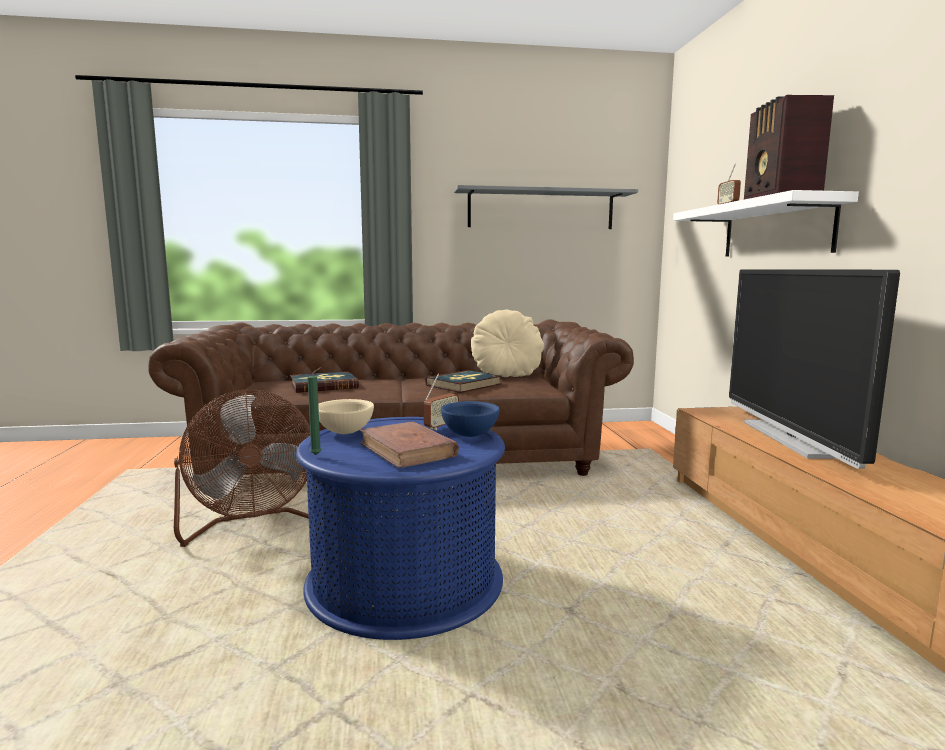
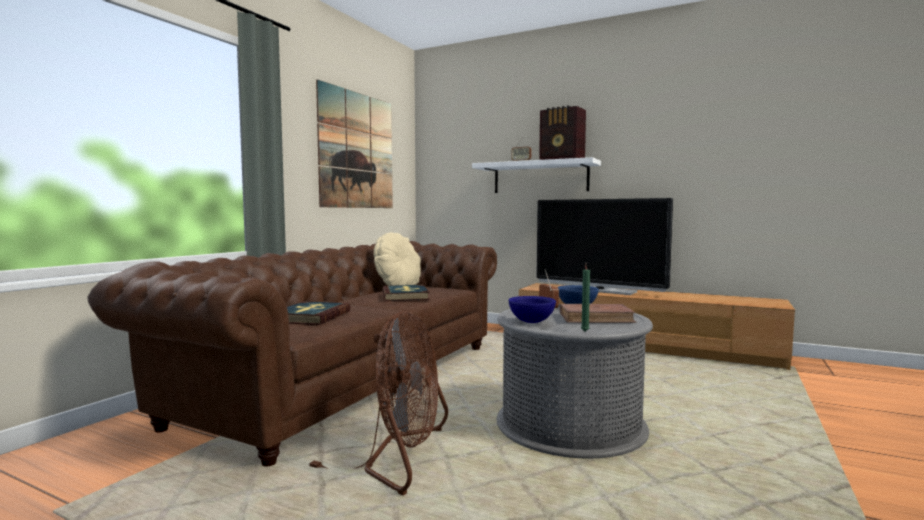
camera: 55 degrees left, 5 degrees down
blue coffee table [296,417,505,640] -> grey coffee table [497,304,653,458]
beige bowl [318,399,374,434] -> blue bowl [508,296,556,323]
grey shelf [454,185,638,229] -> picture [316,79,393,208]

